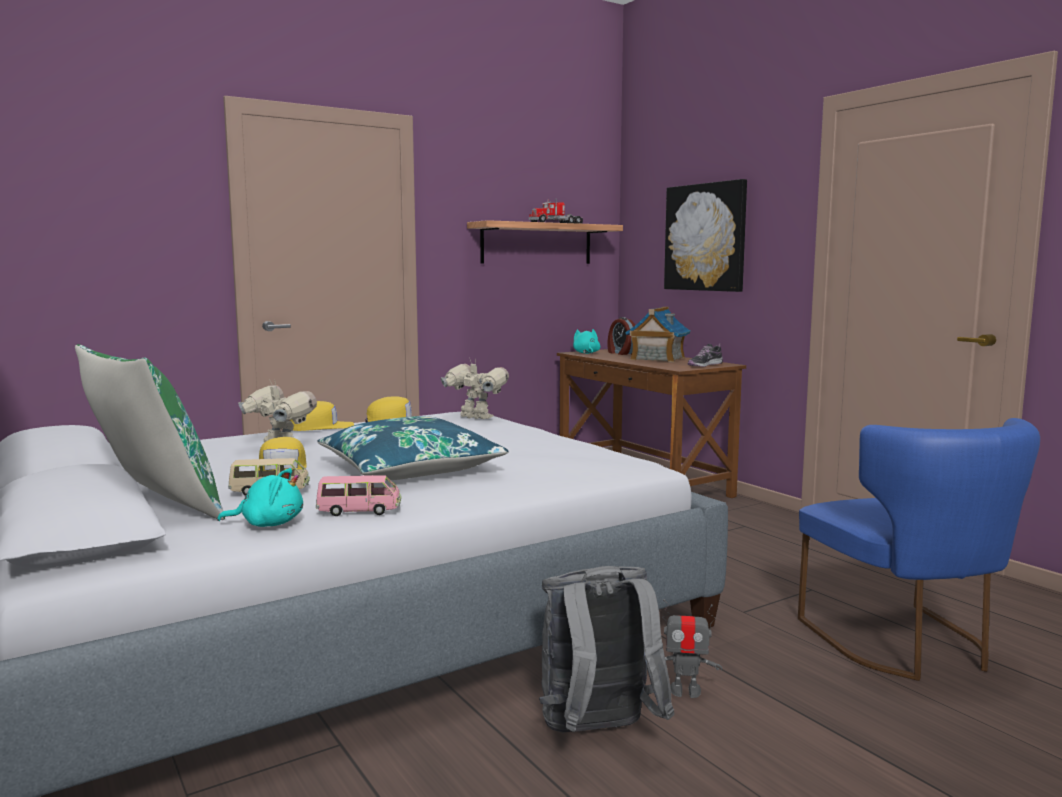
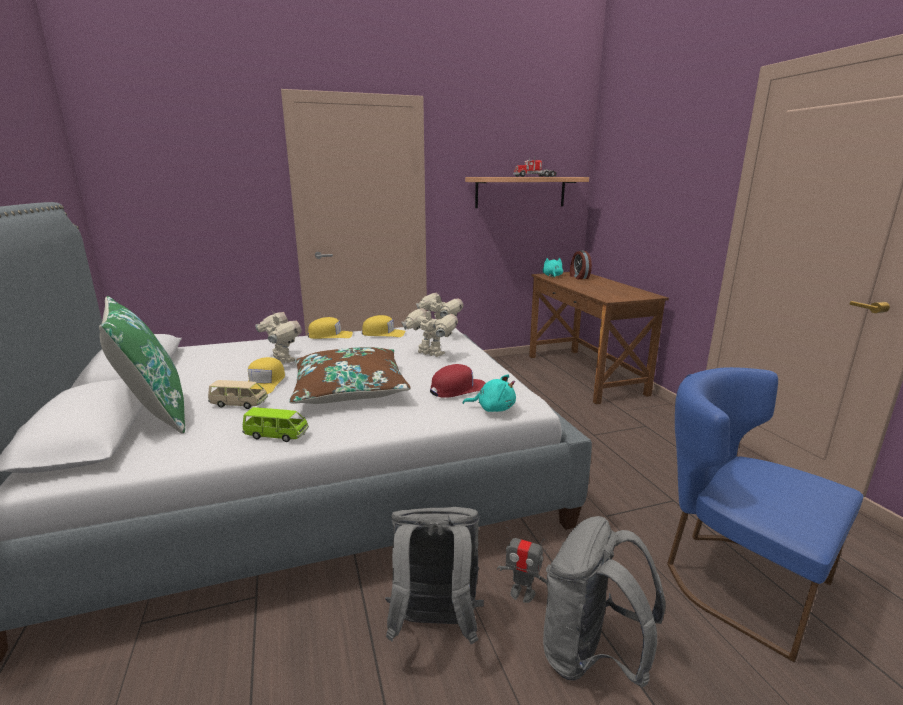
camera: 15 degrees right, 10 degrees up
turquoise plush toy [217,468,303,527] -> turquoise plush toy moved to [462,374,516,412]
pink toy car [316,475,401,516] -> green toy car [242,407,309,442]
blue pillow [318,416,508,480] -> brown pillow [289,347,411,404]
toy house [625,307,691,362] -> none
picture [664,179,747,292] -> none
shoe [688,344,723,367] -> none
blue chair [798,418,1040,681] -> blue chair turned 135 degrees clockwise [667,367,864,662]
none -> toy robot [401,307,458,357]
none -> red cap [430,364,486,398]
none -> grey backpack [543,516,666,687]

